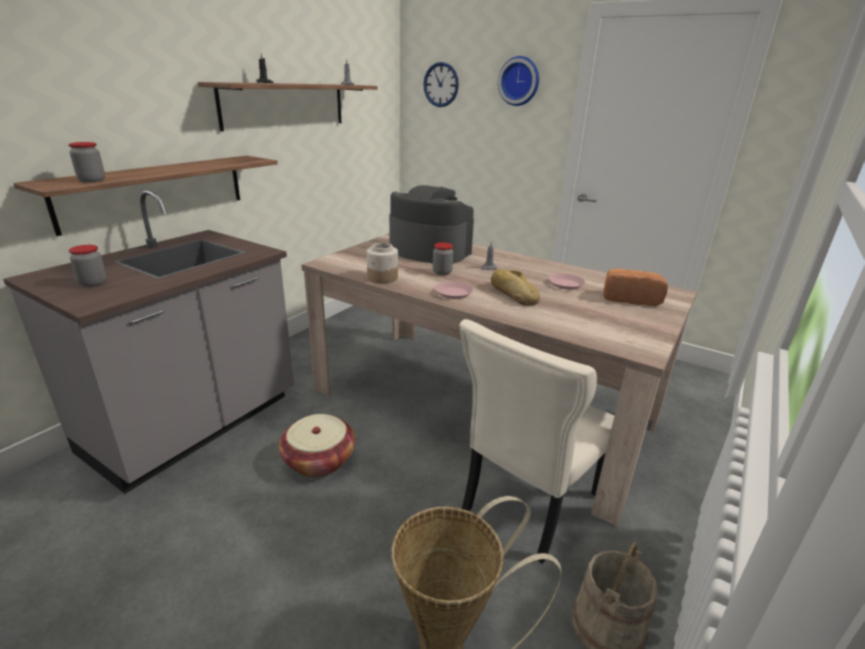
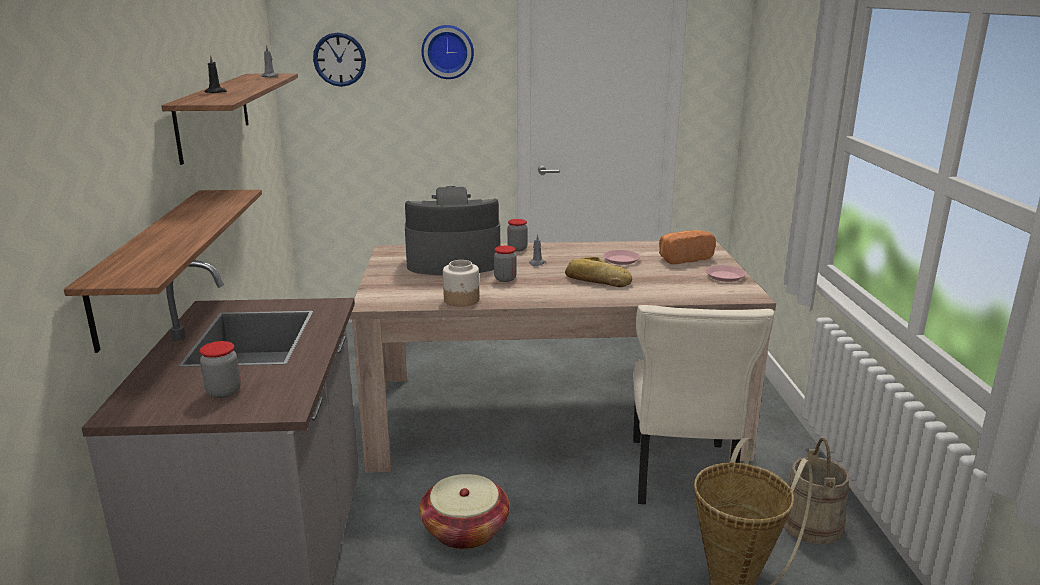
camera: 35 degrees left, 5 degrees down
jar [68,142,105,183] -> jar moved to [507,219,528,251]
pink plate [435,281,473,299] -> pink plate moved to [706,265,746,282]

